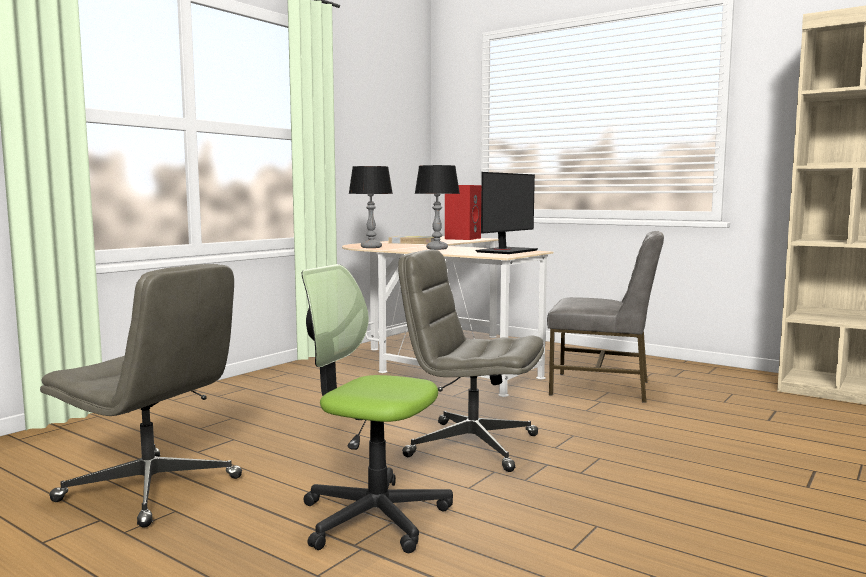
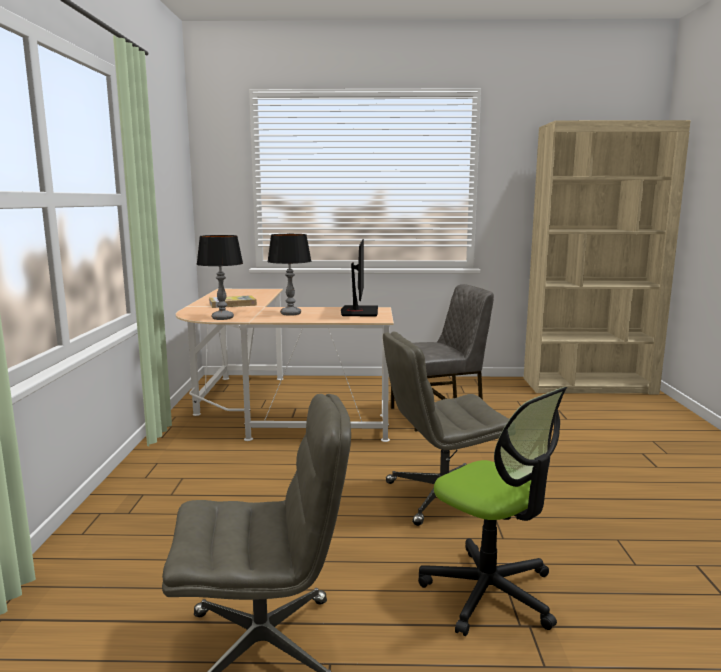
camera: 35 degrees left, 5 degrees up
office chair [301,264,453,553] -> office chair turned 120 degrees counterclockwise [418,387,567,636]
red speaker [445,185,481,240] -> none

